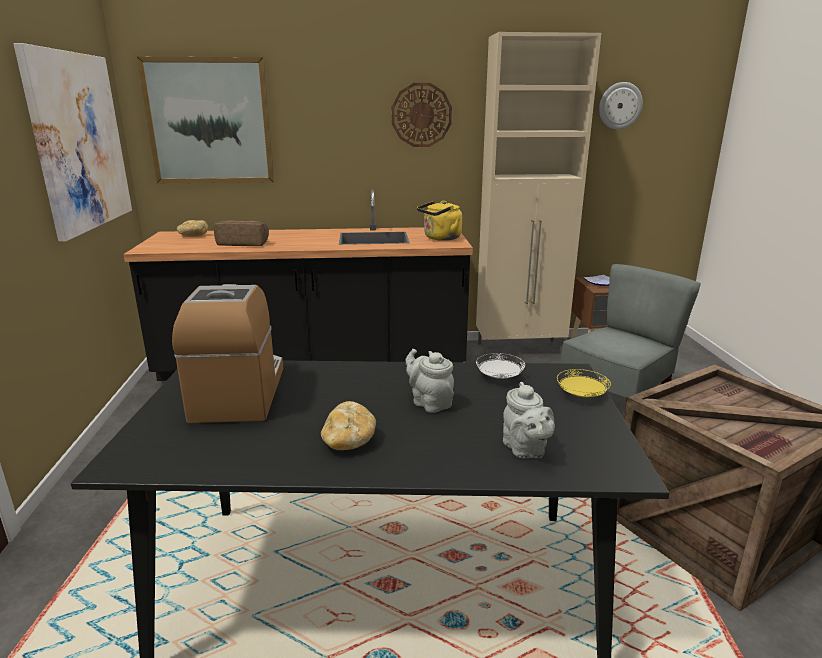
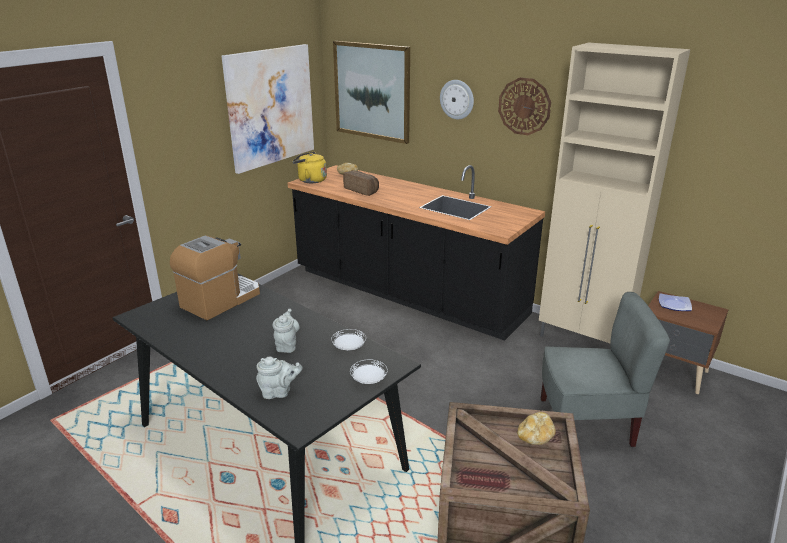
camera: 40 degrees right, 5 degrees up
bread [321,401,376,450] -> bread moved to [517,412,556,445]
yellow kettle [417,201,462,241] -> yellow kettle moved to [292,152,327,183]
grey teapot [503,382,555,458] -> grey teapot turned 120 degrees counterclockwise [256,357,303,399]
yellow plate [557,369,611,397] -> white plate [350,360,388,384]
wall clock [599,82,643,130] -> wall clock moved to [440,80,474,119]

